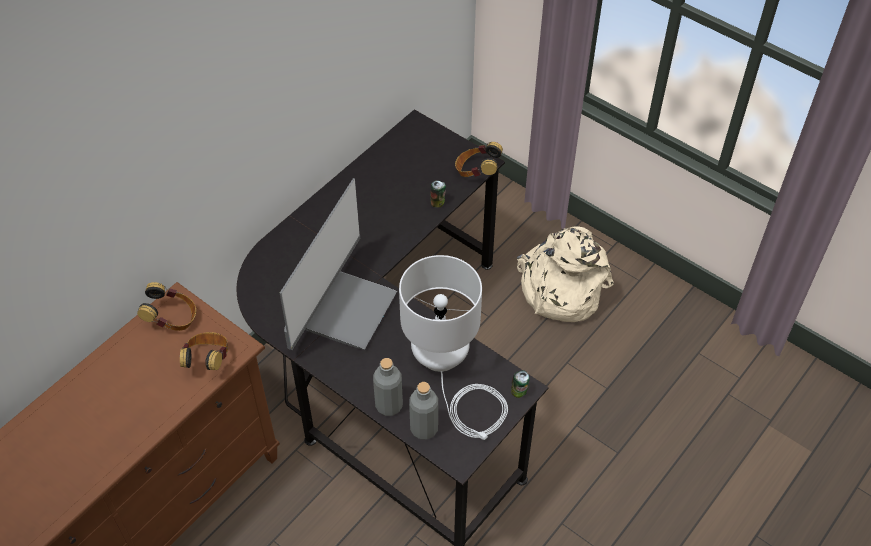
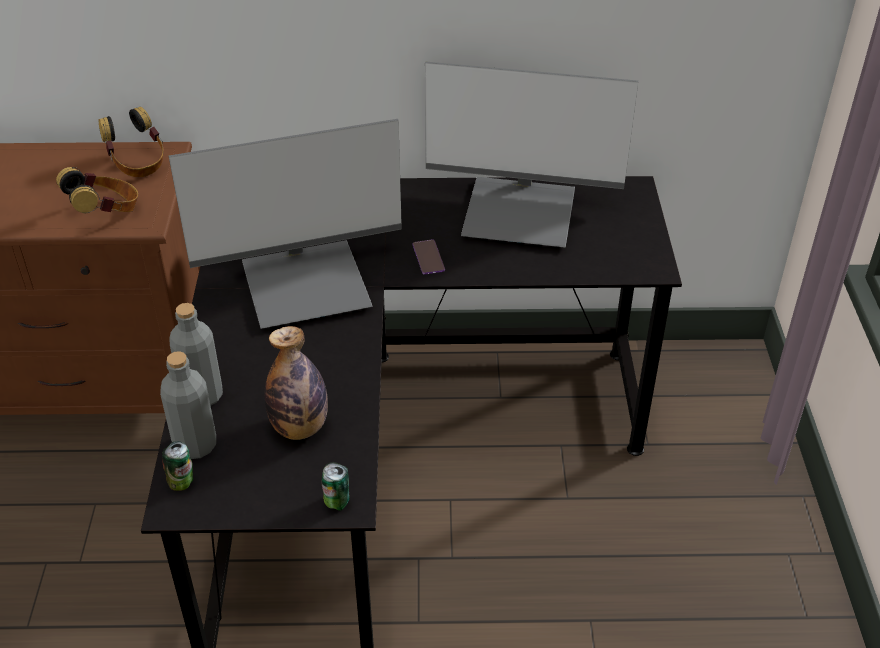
camera: 50 degrees right, 10 degrees down
grey table lamp [399,255,508,440] -> bottle [265,326,328,440]
can [430,181,446,208] -> can moved to [162,441,193,491]
headphones [455,142,503,177] -> none
beige backpack [517,226,614,322] -> none
none -> phone [413,239,445,274]
none -> monitor [425,61,638,248]

